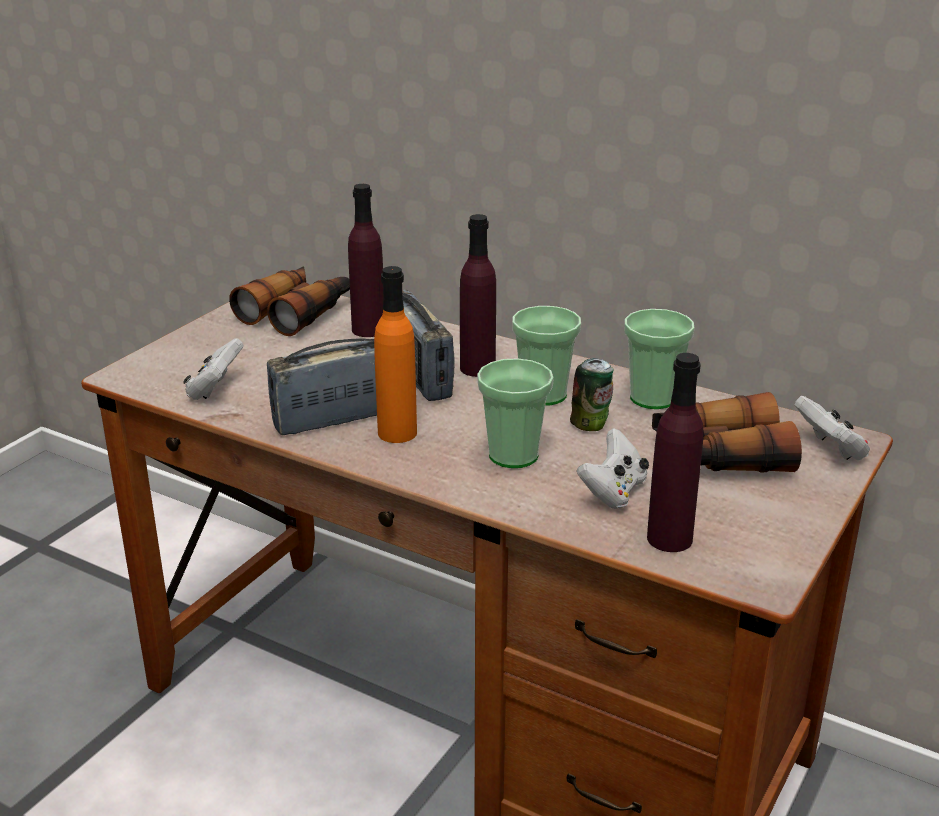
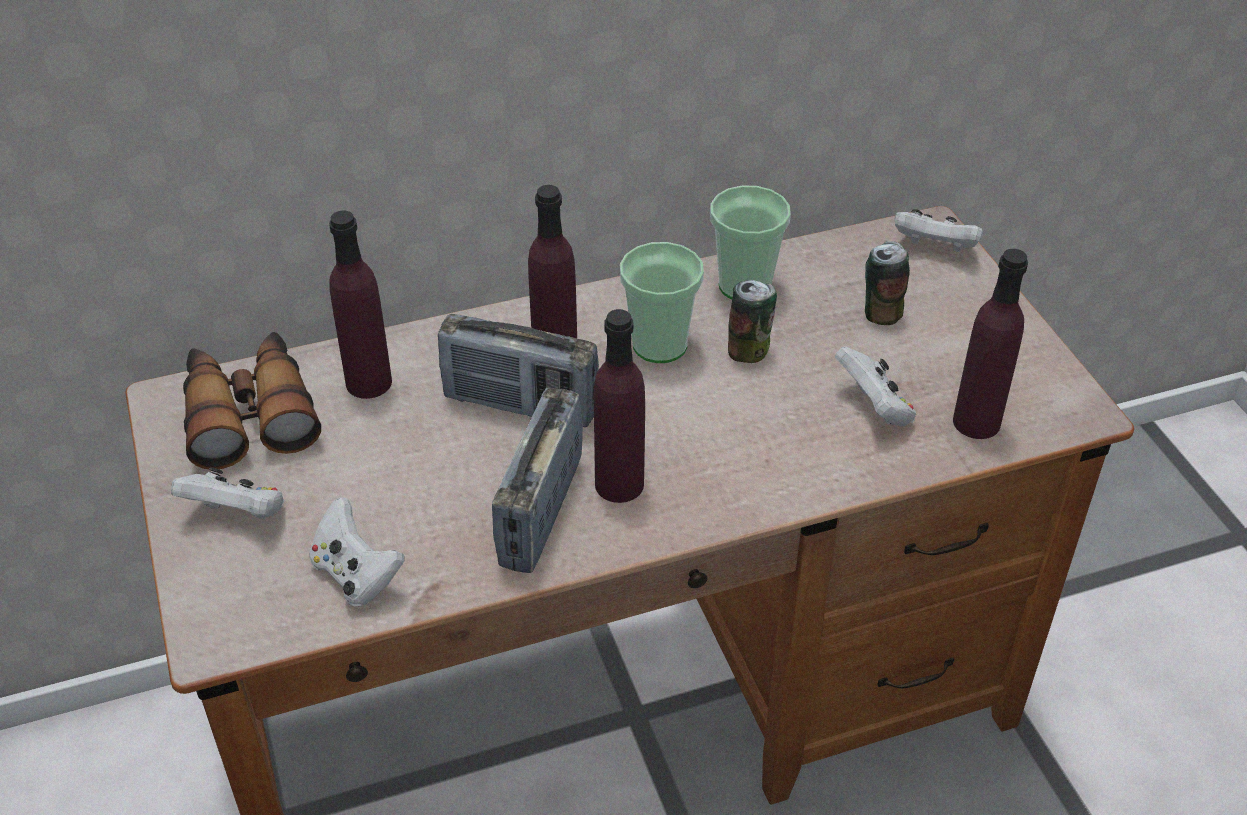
camera: 50 degrees left, 15 degrees up
orange bottle [374,266,417,443] -> purple bottle [594,309,645,503]
cup [477,358,554,468] -> none
binoculars [652,392,802,473] -> can [865,241,910,325]
none -> white game controller [171,467,284,520]

